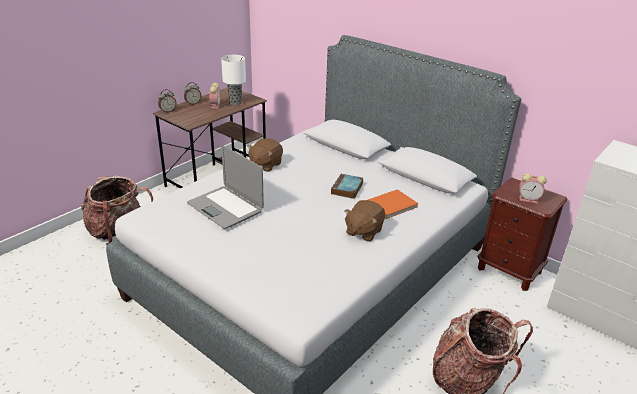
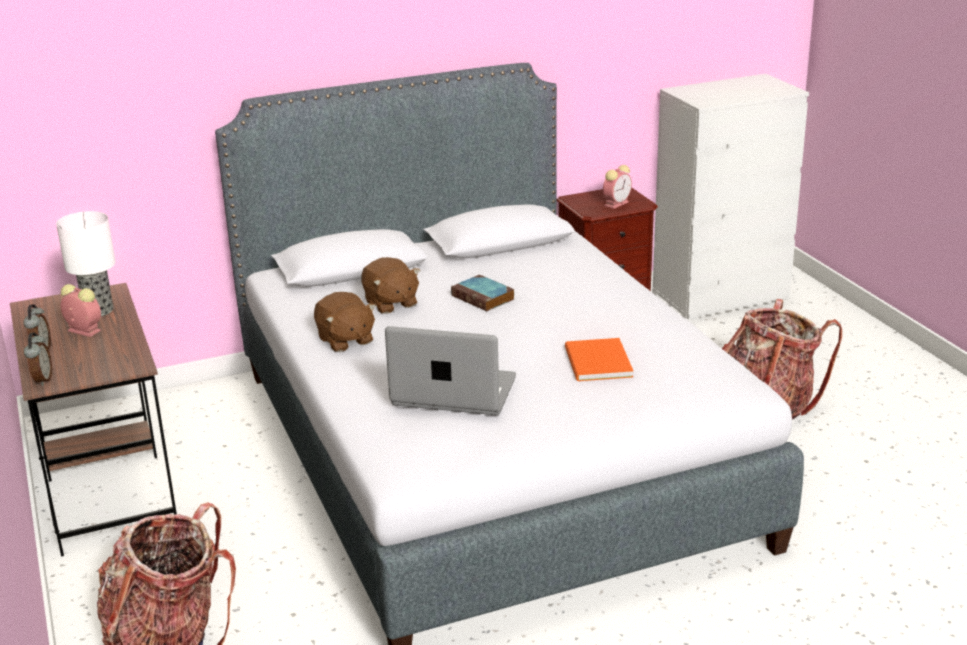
camera: 60 degrees left, 5 degrees down
laptop [187,146,264,229] -> laptop turned 150 degrees counterclockwise [385,326,516,415]
brown plush toy [344,200,385,242] -> brown plush toy moved to [361,257,420,314]
orange book [368,189,419,219] -> orange book moved to [565,338,633,381]

